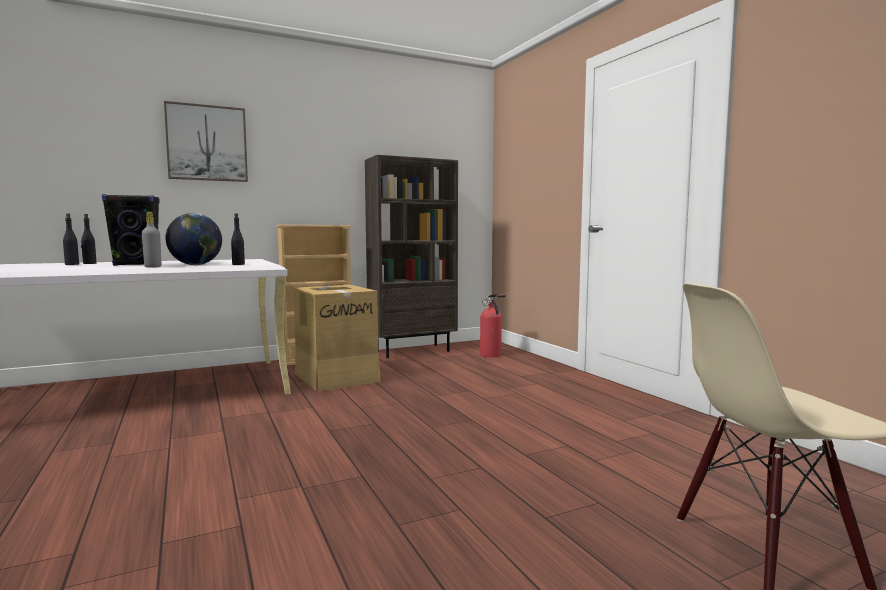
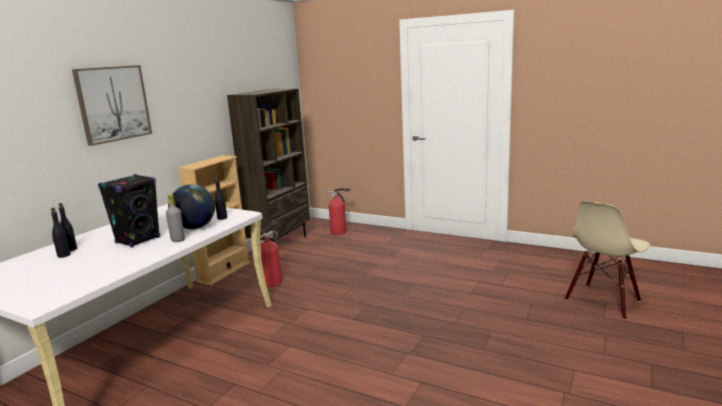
camera: 35 degrees left, 10 degrees up
cardboard box [294,285,380,392] -> fire extinguisher [260,221,282,287]

